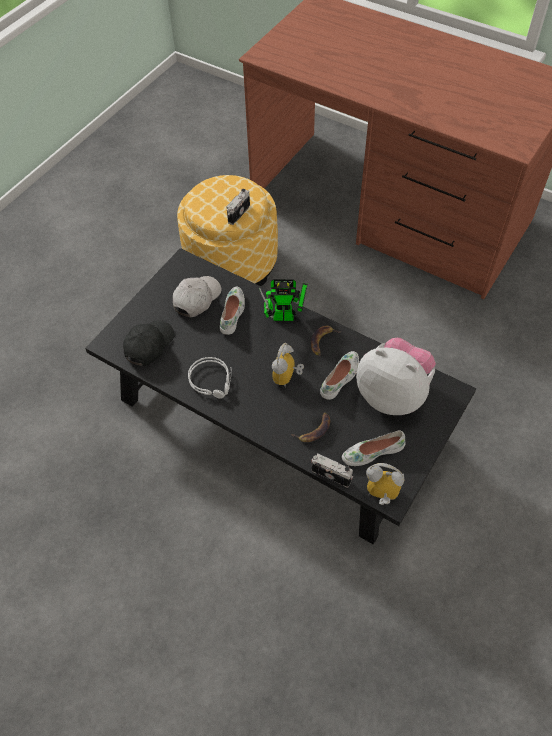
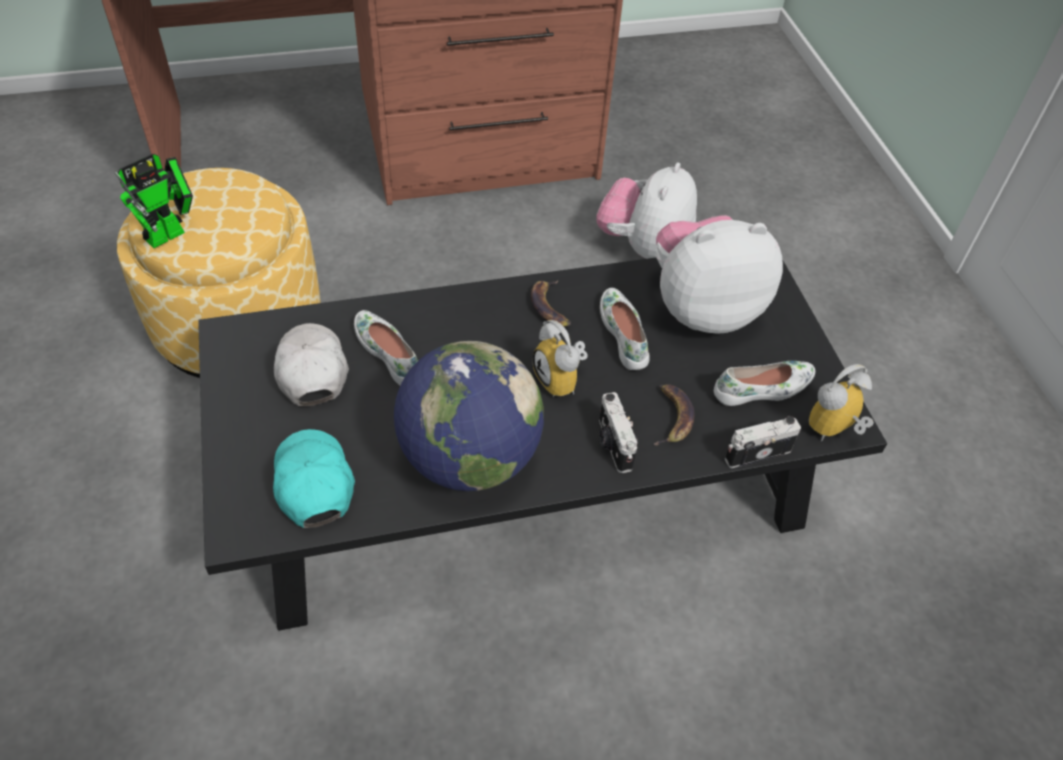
camera: 50 degrees left, 5 degrees down
black cap [123,320,175,366] -> turquoise cap [273,429,355,528]
grey headphones [188,357,232,399] -> globe [394,341,544,491]
camera [227,189,250,225] -> camera moved to [599,392,638,473]
toy robot [259,279,308,321] -> toy robot moved to [115,154,193,248]
white shoe [342,430,406,466] -> white shoe turned 135 degrees counterclockwise [714,361,815,406]
none -> plush toy [596,162,697,259]

